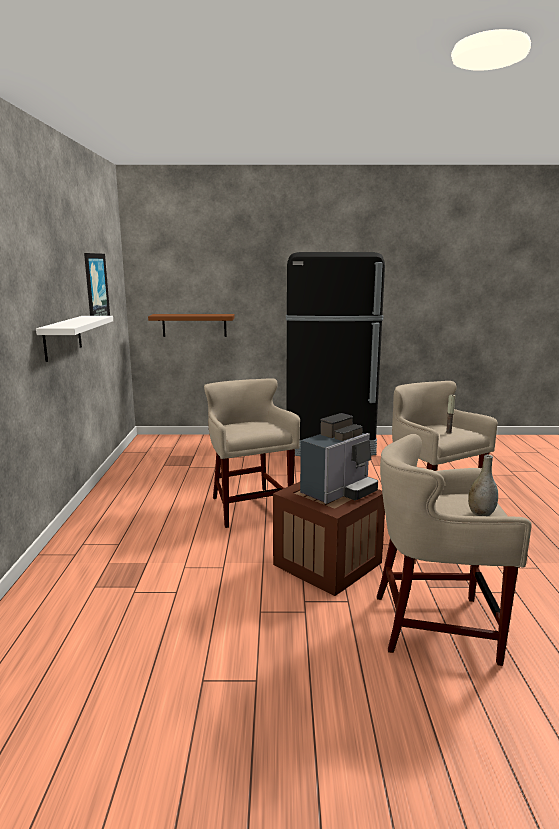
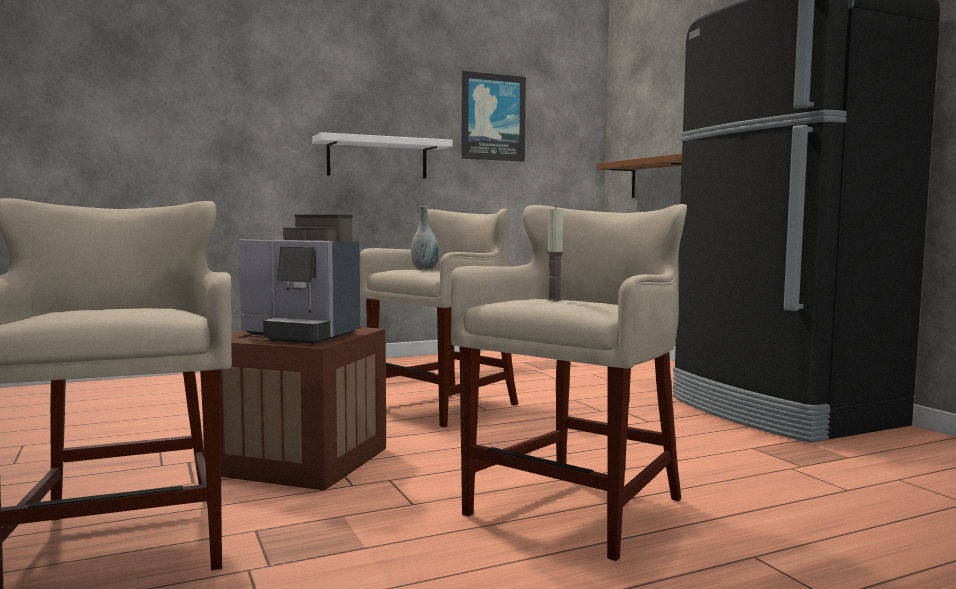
camera: 65 degrees right, 10 degrees down
grey vase [468,455,498,516] -> grey vase moved to [411,206,439,270]

